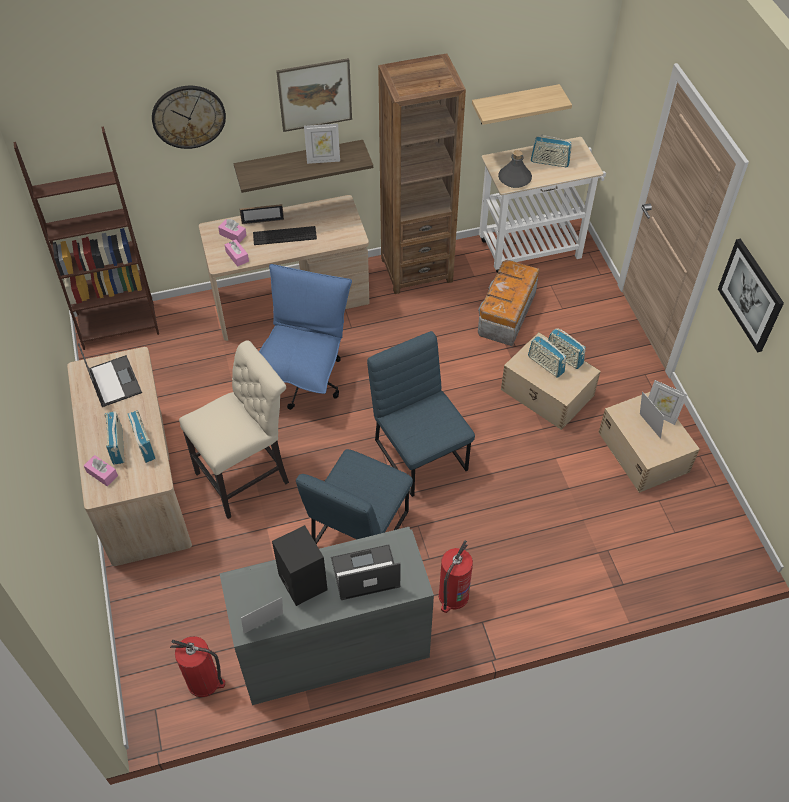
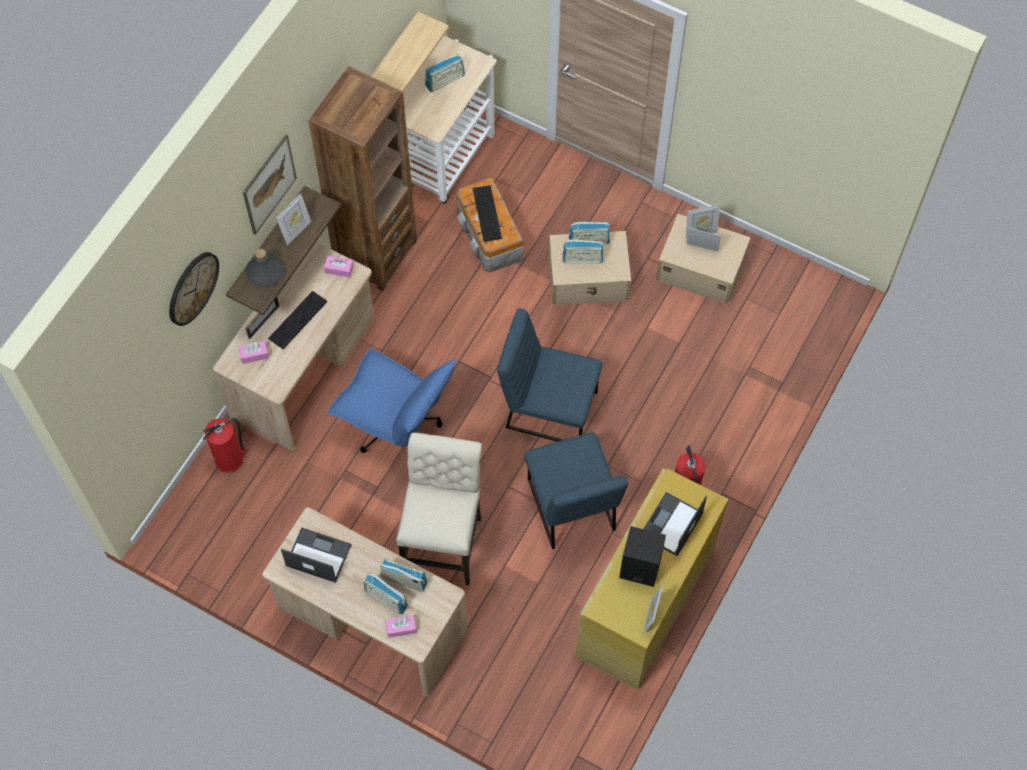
camera: 45 degrees left, 10 degrees up
brown bookcase [14,126,159,350] -> none
fire extinguisher [170,636,225,697] -> fire extinguisher moved to [202,418,246,473]
grey cabinet [219,527,434,705] -> yellow cabinet [575,469,728,691]
pink tissue box [225,239,249,267] -> pink tissue box moved to [324,256,353,277]
blue office chair [259,264,352,410] -> blue office chair turned 150 degrees clockwise [327,348,457,453]
grey bottle [498,150,532,188] -> grey bottle moved to [246,249,284,287]
picture [718,239,784,353] -> none
none -> keyboard [473,185,502,242]

